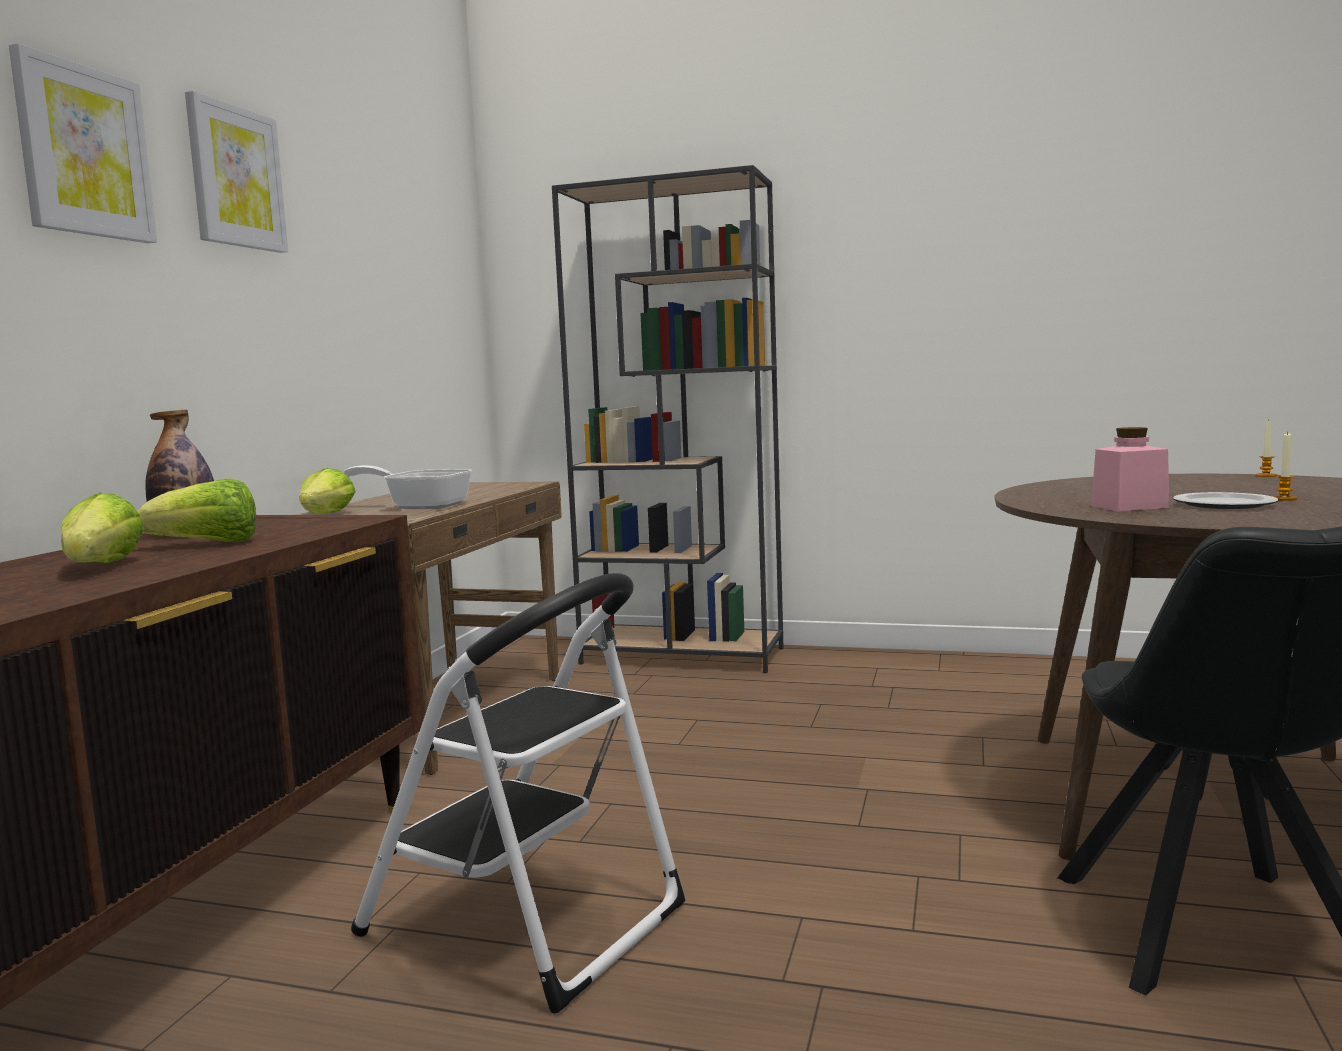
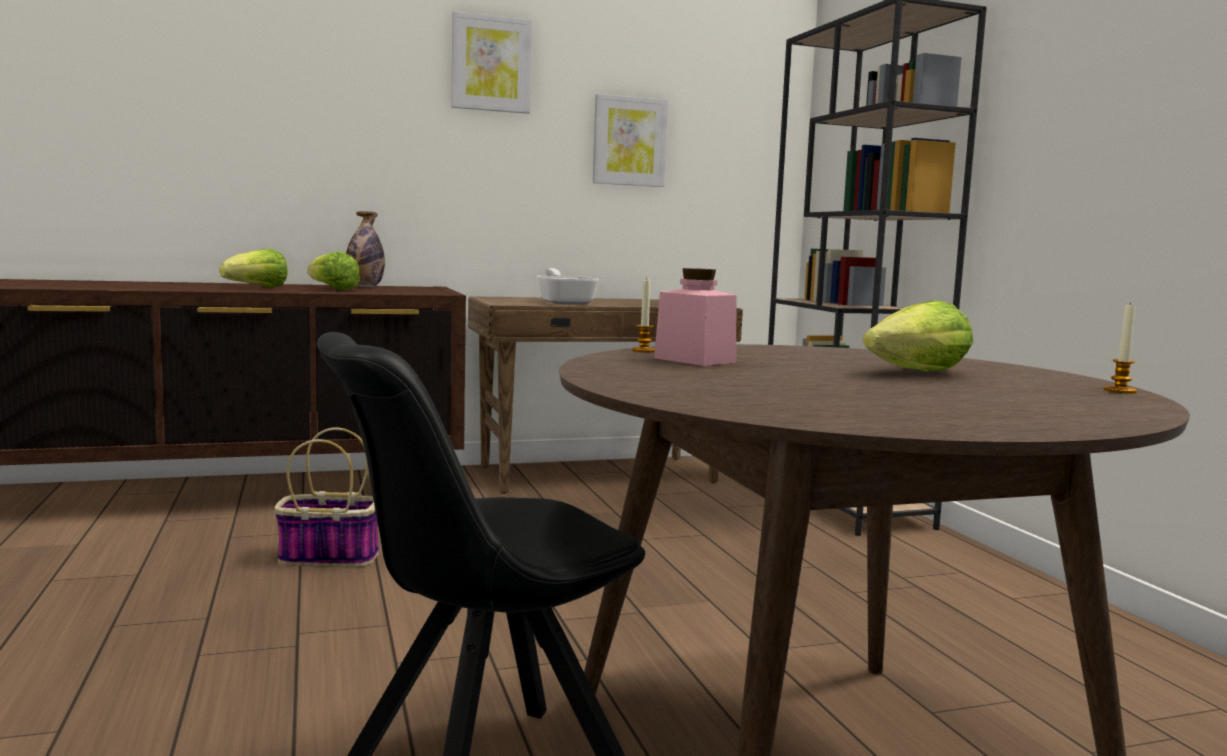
camera: 55 degrees right, 0 degrees up
picture [9,43,157,243] -> picture moved to [593,94,668,187]
lettuce [299,468,356,514] -> lettuce moved to [863,300,973,371]
step ladder [351,573,685,1013] -> basket [274,428,379,567]
plate [1173,492,1278,509] -> none
candle [1272,432,1298,501] -> candle moved to [632,279,655,352]

